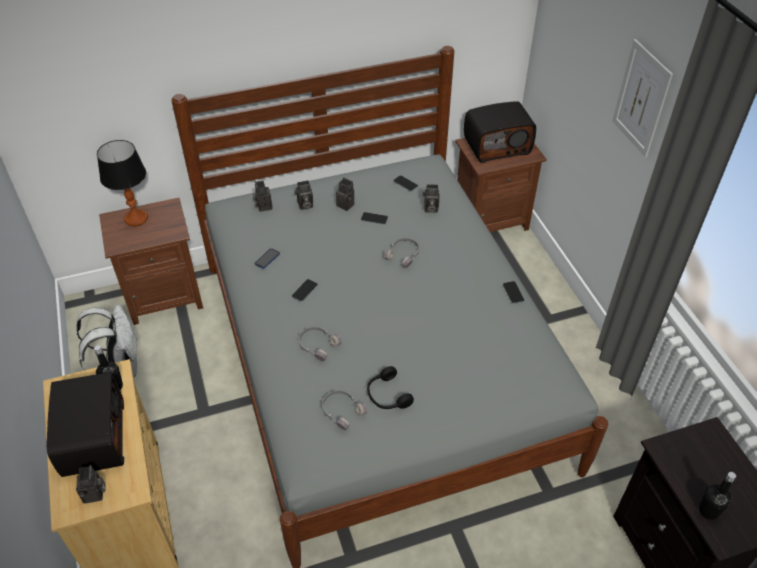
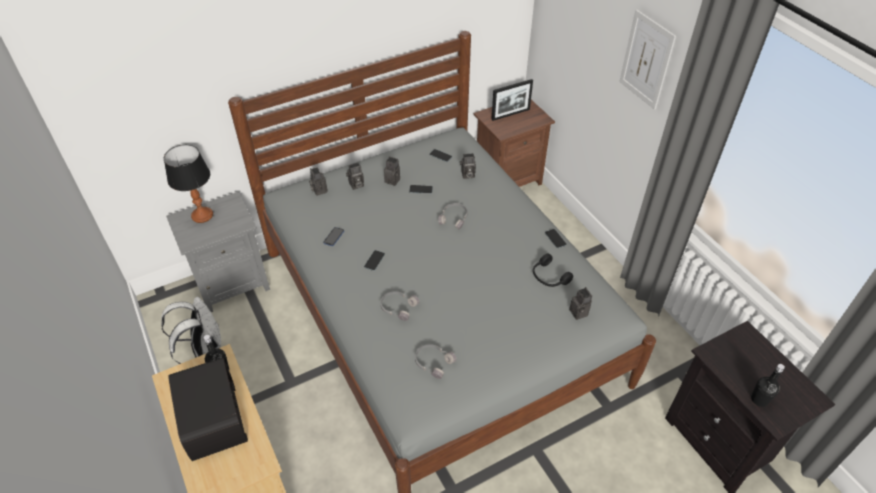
camera: 10 degrees left, 0 degrees up
camera [76,465,106,504] -> camera moved to [569,287,592,320]
brown nightstand [99,197,203,325] -> grey nightstand [166,192,270,312]
black headphones [367,366,414,409] -> black headphones moved to [533,254,573,287]
radio [464,101,536,163] -> picture frame [491,79,533,121]

